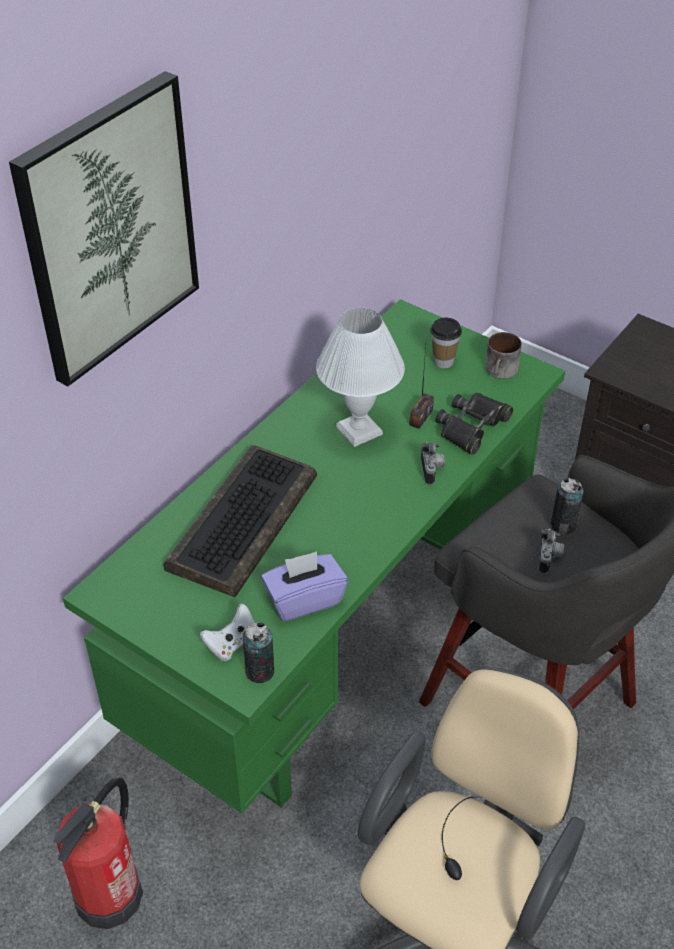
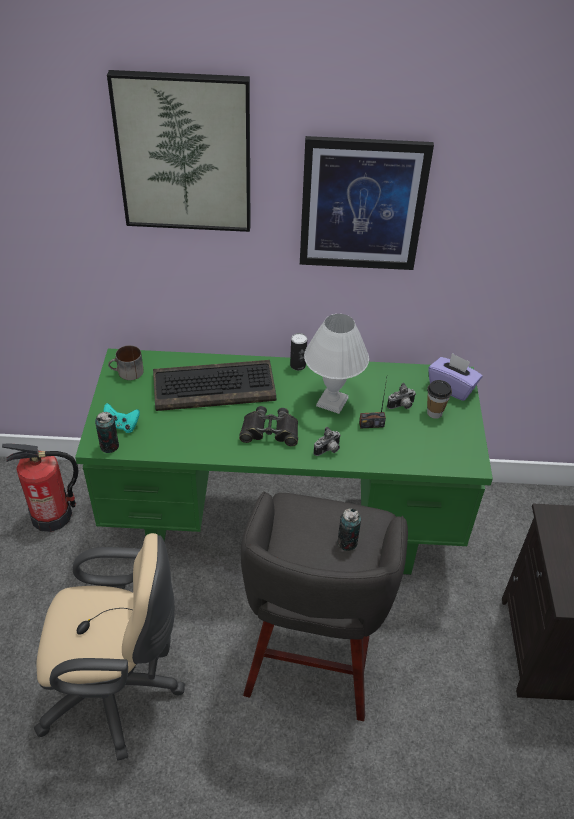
camera: 55 degrees right, 0 degrees up
white game controller [200,604,254,661] -> turquoise game controller [104,403,140,433]
purple tissue box [261,551,348,621] -> purple tissue box moved to [428,353,483,401]
black binoculars [435,393,513,455] -> black binoculars moved to [239,406,298,446]
mug [485,332,522,379] -> mug moved to [108,345,144,380]
camera [539,528,564,574] -> camera moved to [387,383,416,409]
none -> can [290,333,307,370]
none -> picture [300,136,434,270]

